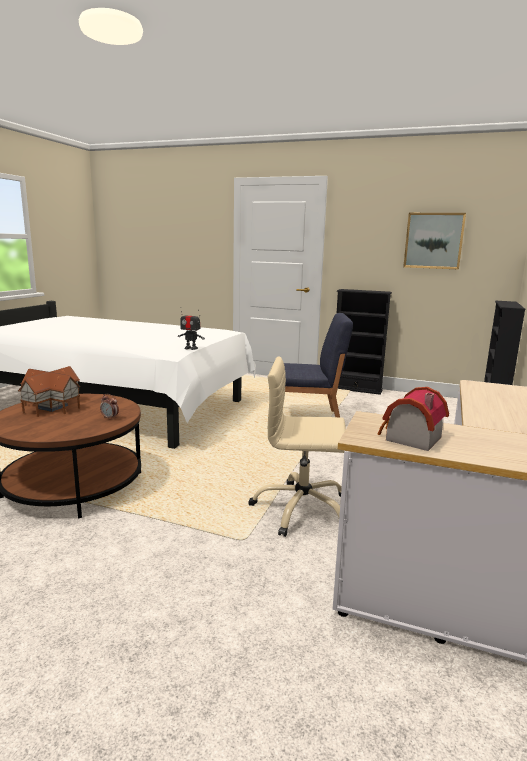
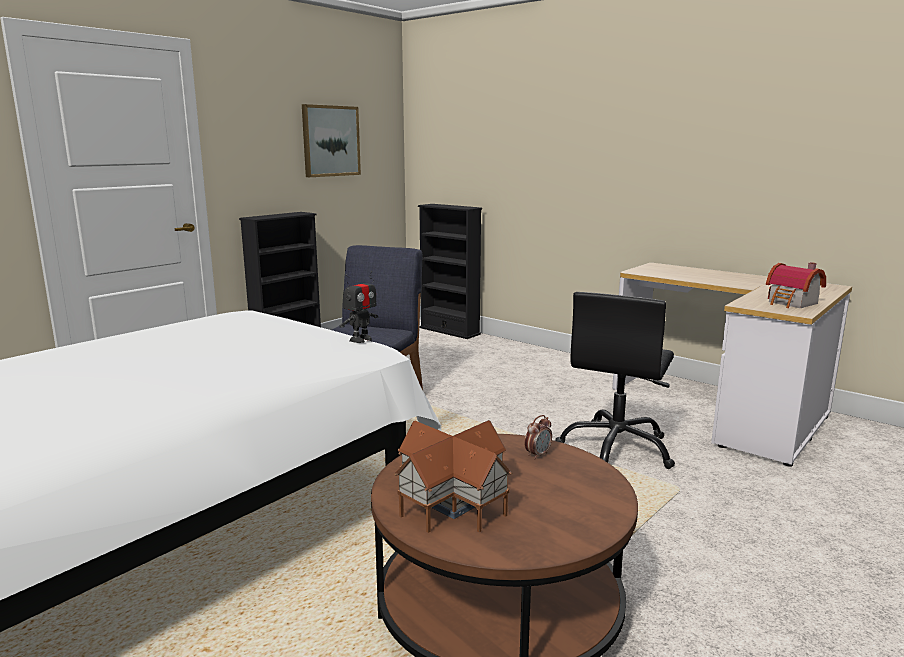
camera: 70 degrees left, 0 degrees up
beige office chair [248,356,346,537] -> black office chair [555,292,675,469]

